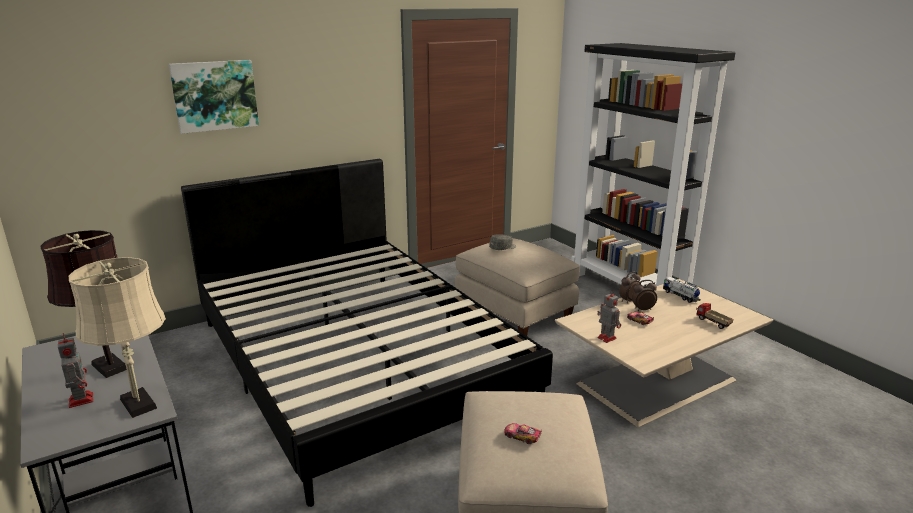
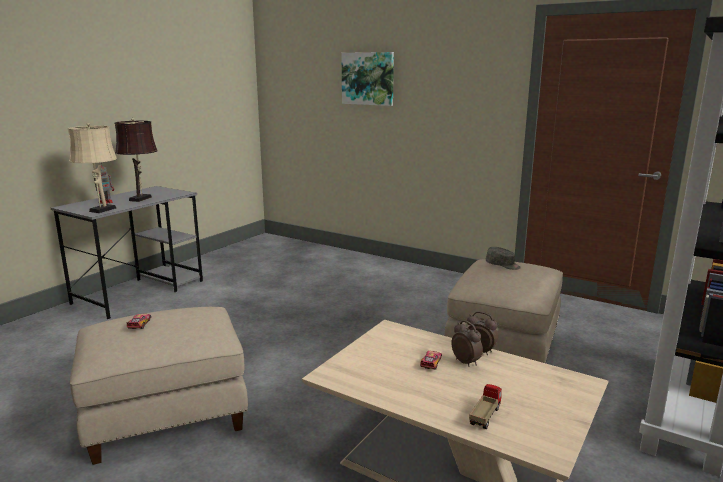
camera: 65 degrees right, 5 degrees down
black bed [181,159,553,507] -> none
toy robot [597,290,621,343] -> none
toy truck [663,277,701,303] -> none

